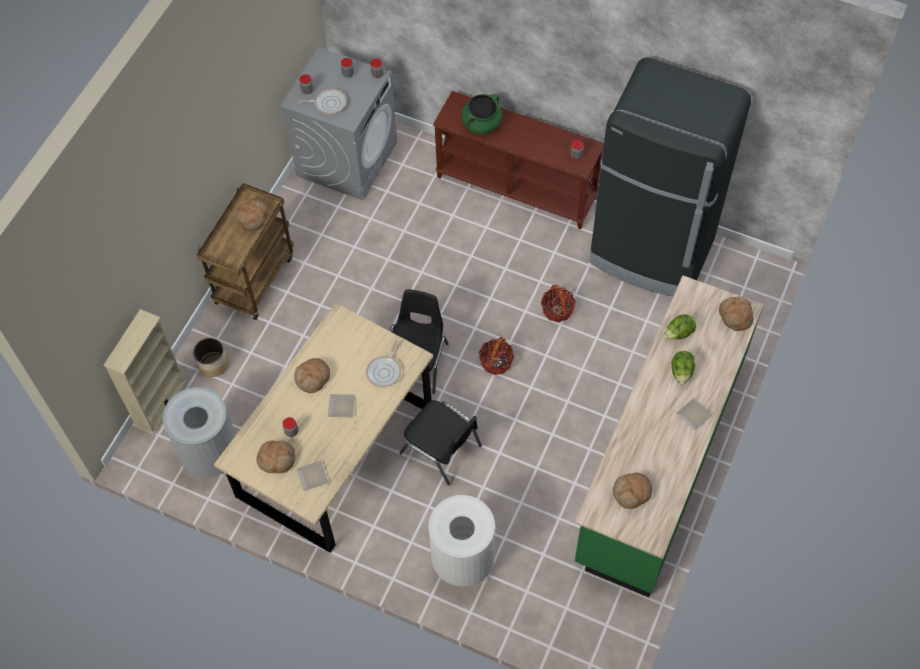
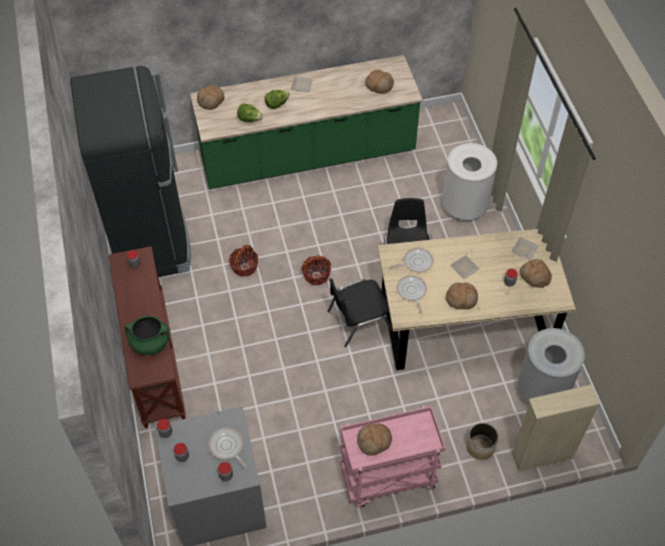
camera: 130 degrees left, 5 degrees down
brown cart [197,183,294,320] -> pink cart [340,406,446,507]
none -> frying pan [397,275,427,313]

